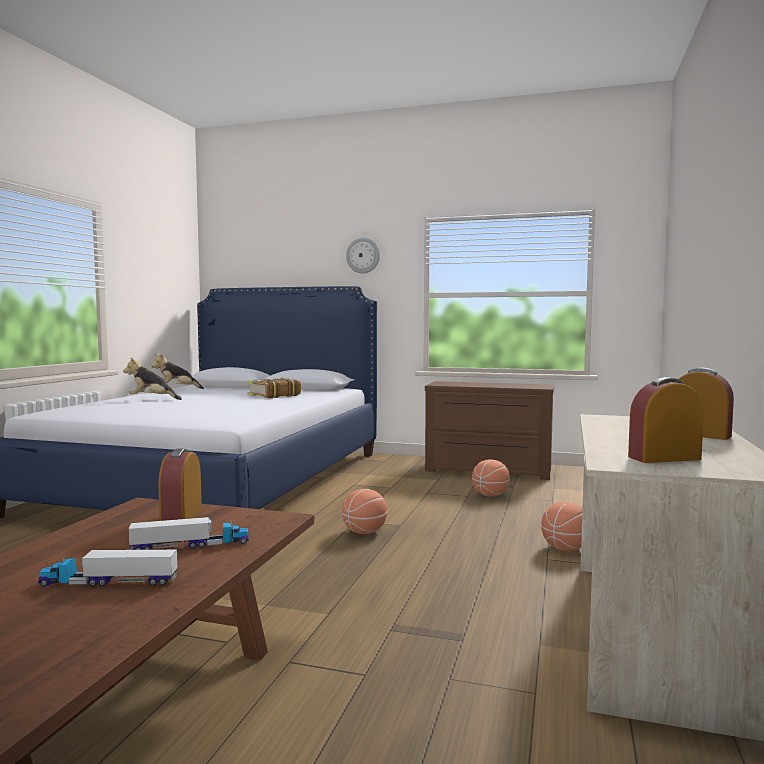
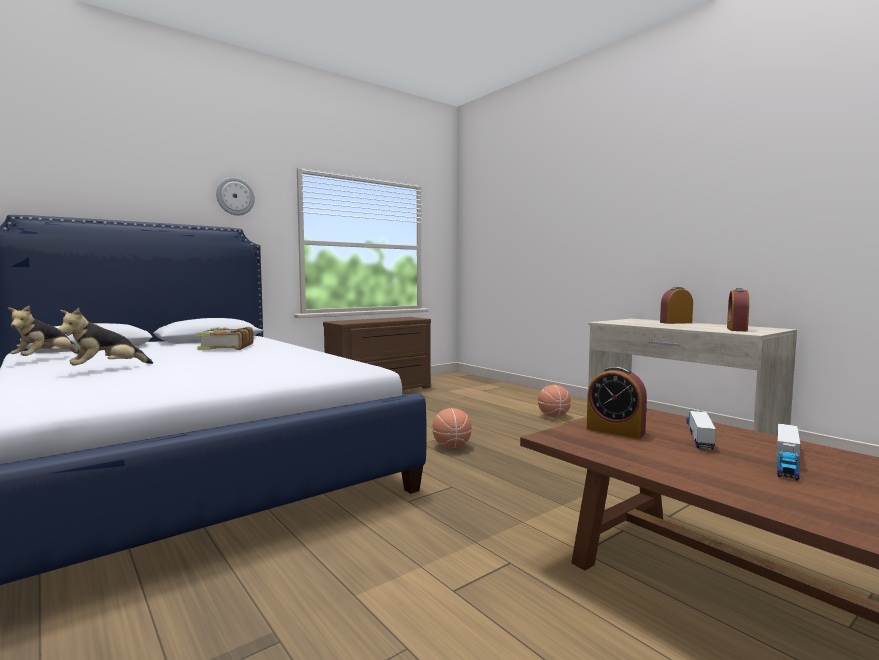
camera: 55 degrees left, 0 degrees up
basketball [472,459,510,497] -> none

